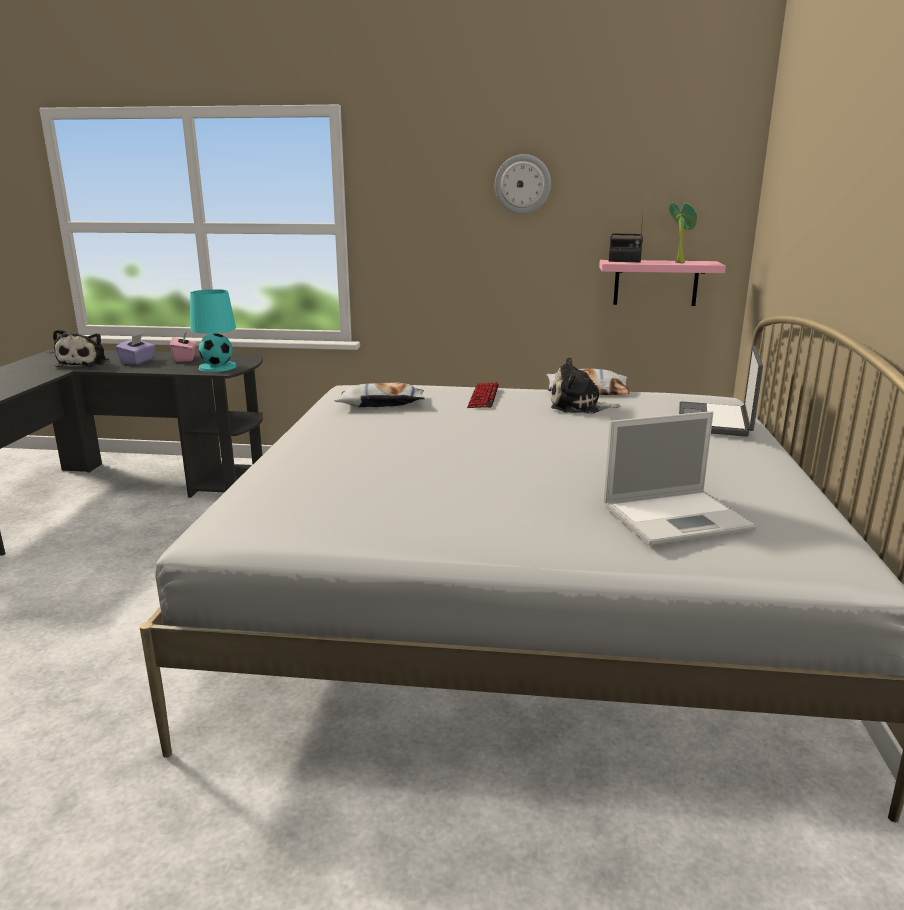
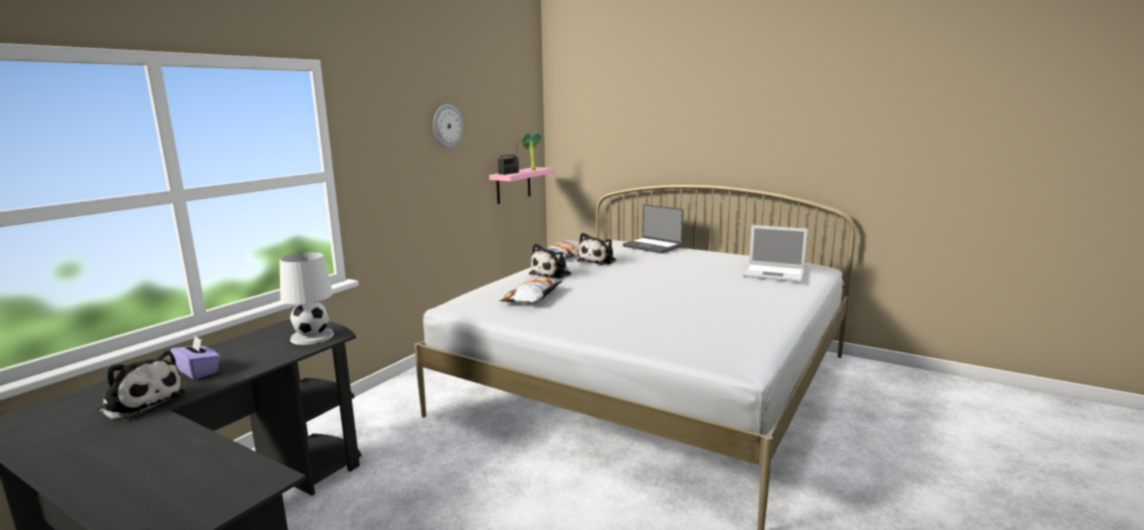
camera: 65 degrees left, 5 degrees down
pink tissue box [170,332,196,362] -> none
turquoise table lamp [190,289,237,372] -> white table lamp [280,252,334,345]
keyboard [467,382,499,408] -> plush toy [529,244,571,279]
laptop [604,411,757,545] -> laptop turned 105 degrees clockwise [743,225,808,282]

